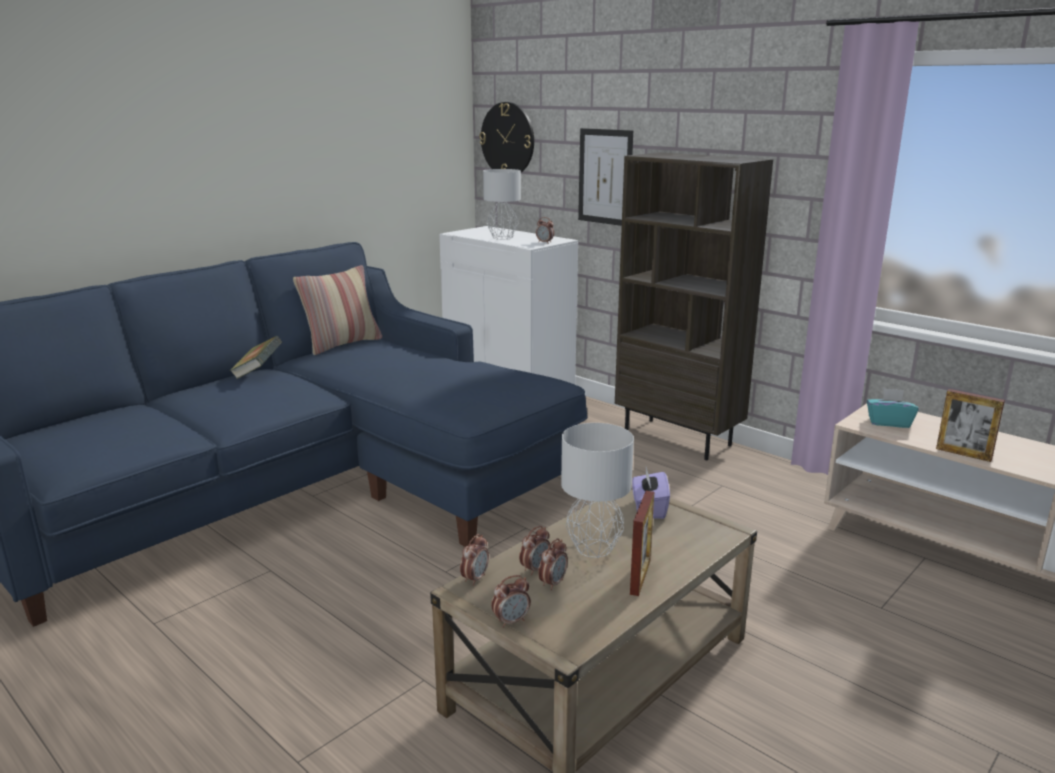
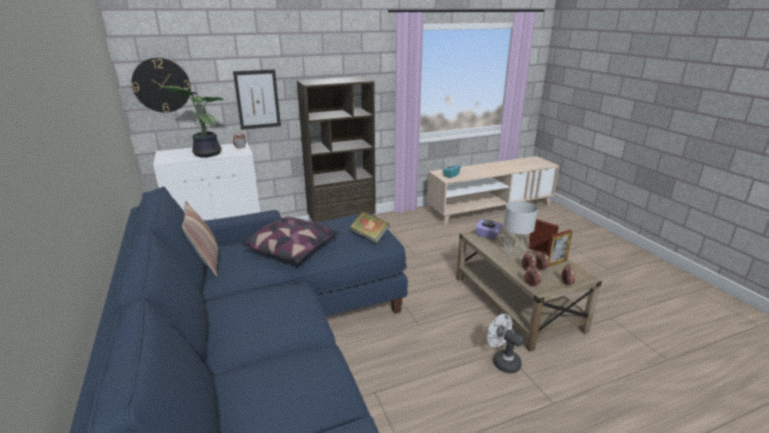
camera: 65 degrees left, 5 degrees up
book [229,336,282,380] -> book moved to [350,211,389,243]
grey table lamp [483,169,521,240] -> potted plant [160,86,225,157]
picture frame [936,389,1005,462] -> picture frame moved to [547,230,573,267]
none -> pillow [241,217,340,263]
none -> white fan [487,314,524,373]

